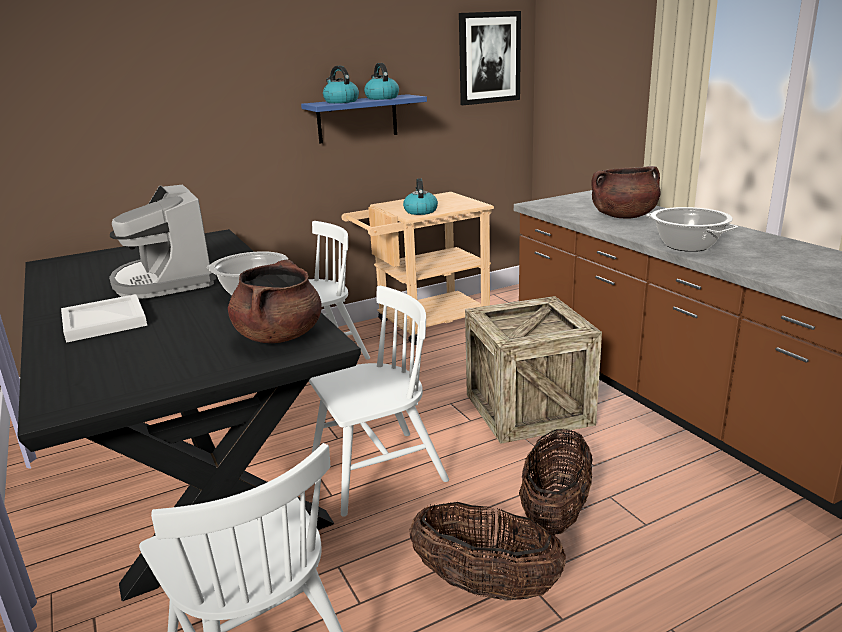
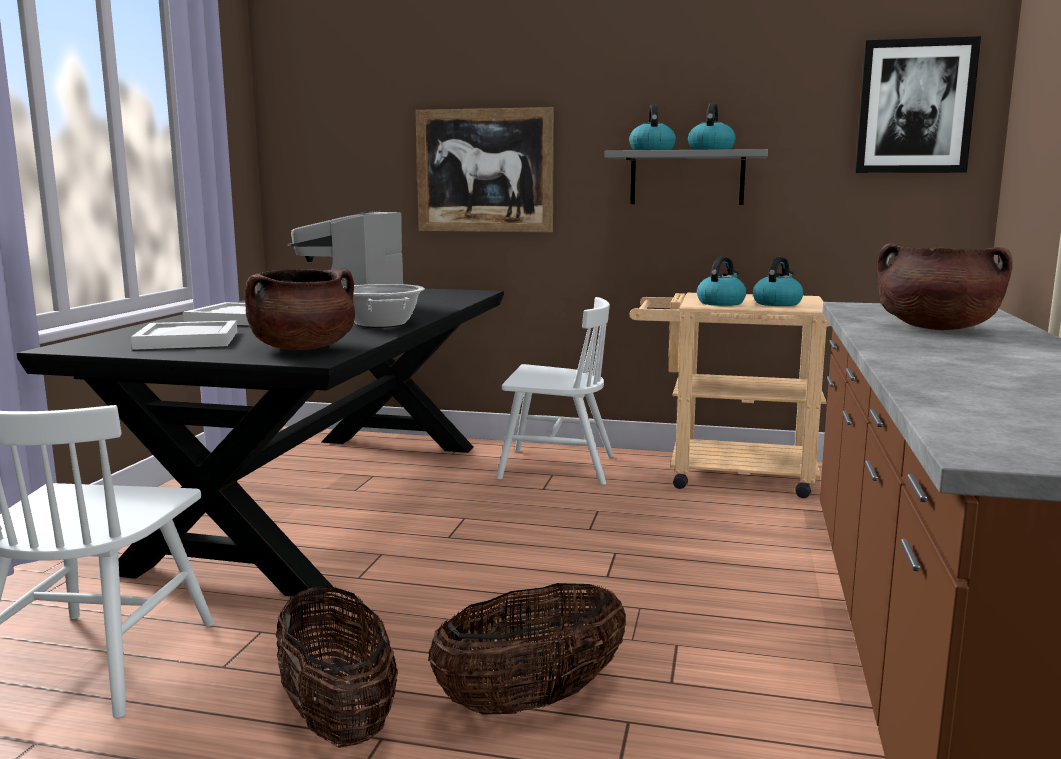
camera: 40 degrees right, 10 degrees down
blue shelf [301,94,427,144] -> grey shelf [605,149,768,205]
white chair [309,286,449,517] -> none
crate [465,296,602,444] -> none
cooking pot [646,207,738,252] -> none
none -> white tray [131,320,237,350]
none -> picture [415,107,554,232]
none -> kettle [753,257,804,306]

